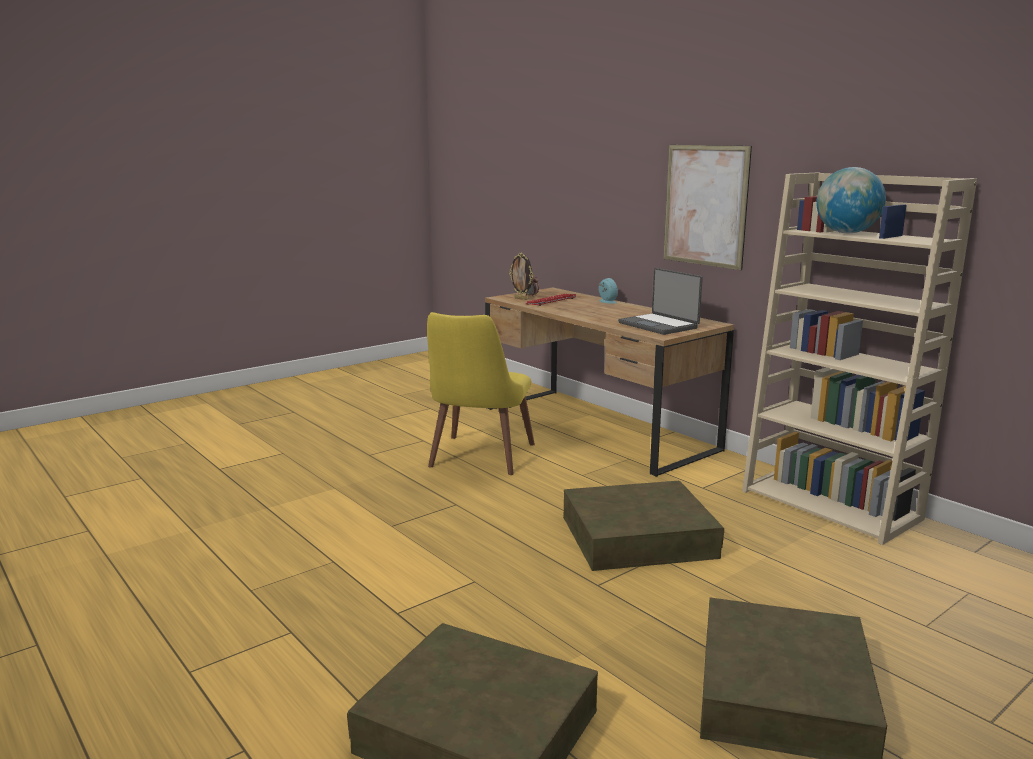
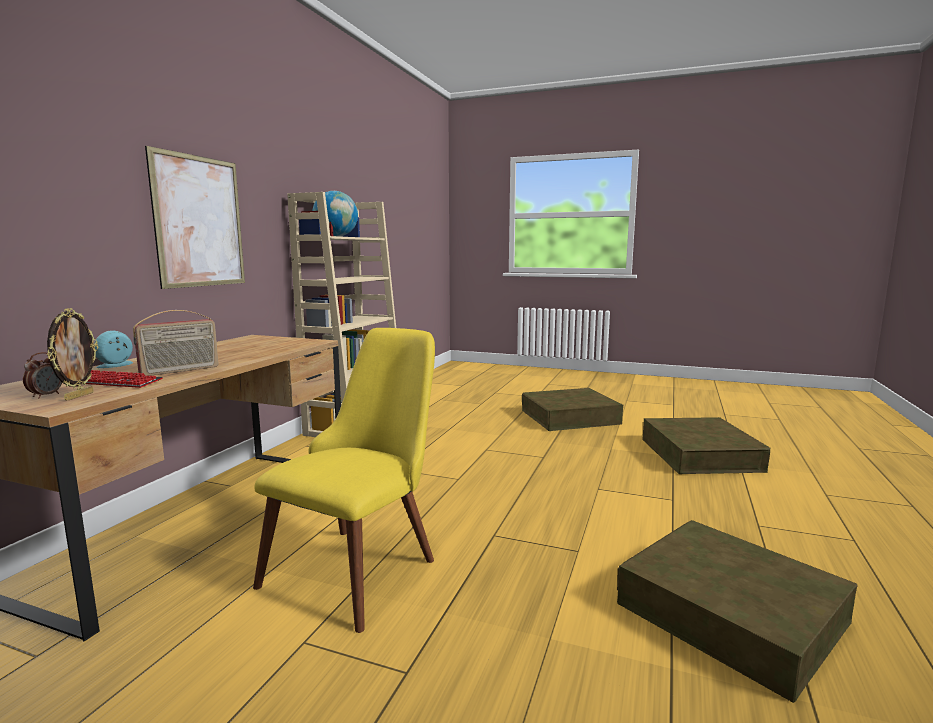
camera: 120 degrees left, 5 degrees down
yellow chair [427,312,535,475] -> yellow chair turned 45 degrees counterclockwise [253,328,435,633]
brown storage box [563,481,724,571] -> brown storage box moved to [617,520,858,703]
laptop [618,268,703,335] -> none
none -> radio [133,310,219,376]

